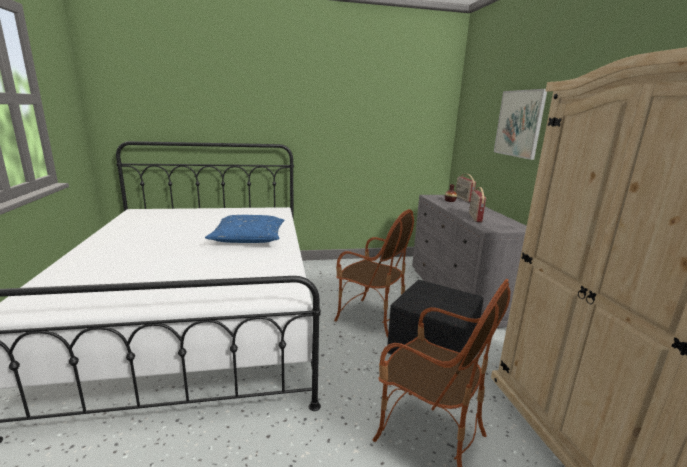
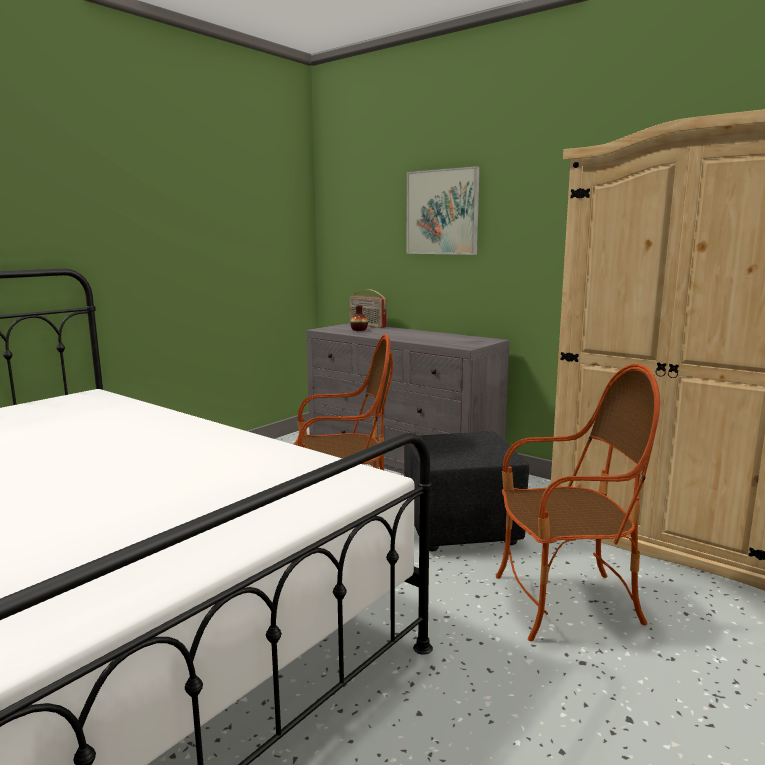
camera: 40 degrees left, 5 degrees down
blue pillow [205,215,284,243] -> none
radio [469,187,486,222] -> none

